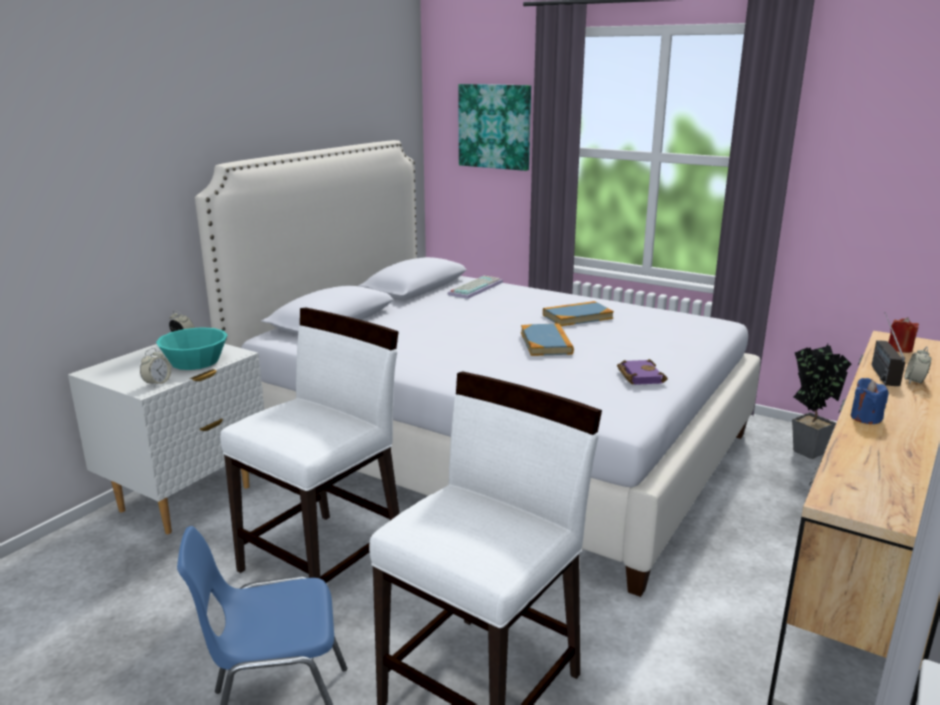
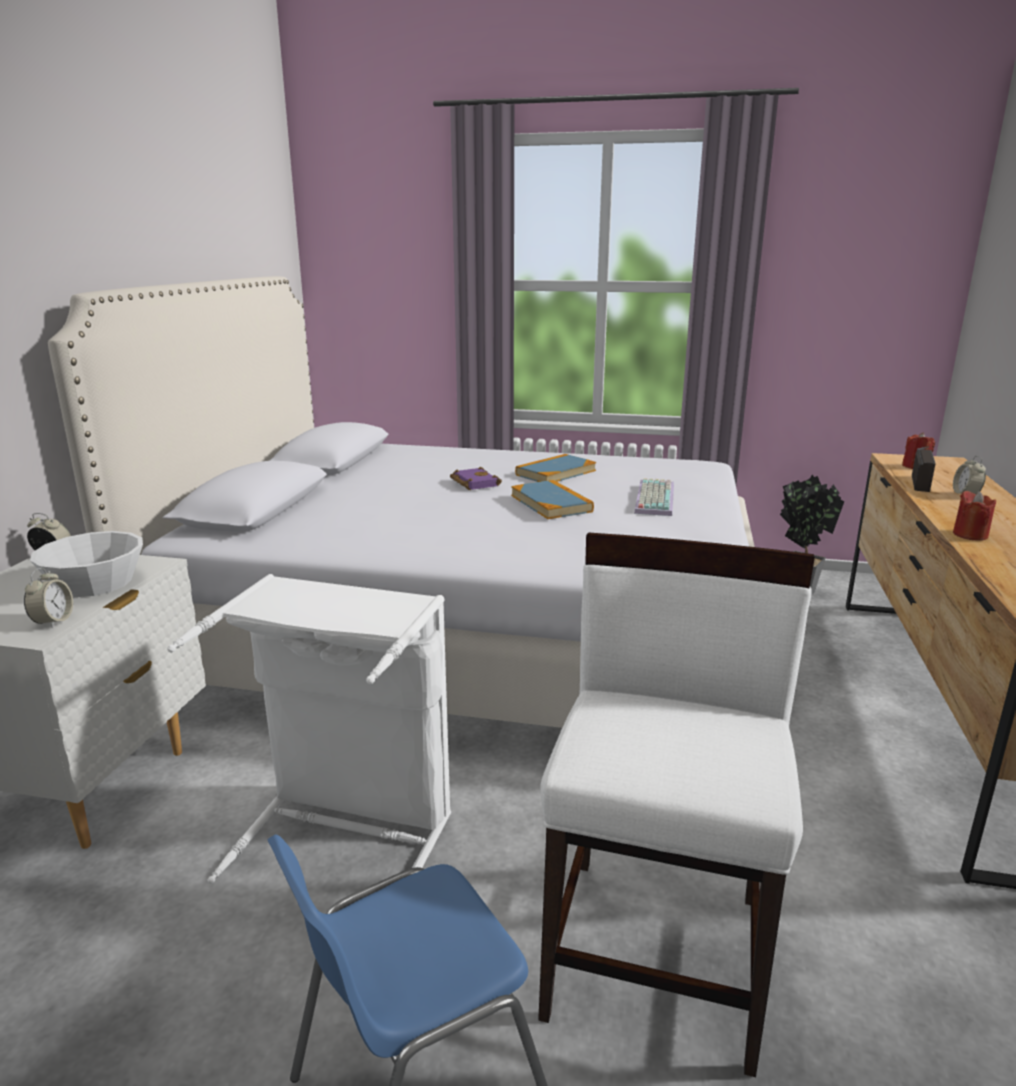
camera: 20 degrees left, 0 degrees up
turquoise bowl [156,327,228,370] -> white bowl [30,531,143,597]
white chair [220,308,399,583] -> white laundry basket [167,574,451,884]
keyboard [447,276,503,299] -> keyboard moved to [634,478,674,516]
picture [458,84,531,171] -> none
purple book [617,359,668,385] -> purple book moved to [450,467,502,490]
blue candle [851,378,889,424] -> red candle [953,491,996,541]
radio [871,312,905,386] -> radio turned 150 degrees counterclockwise [912,447,936,492]

